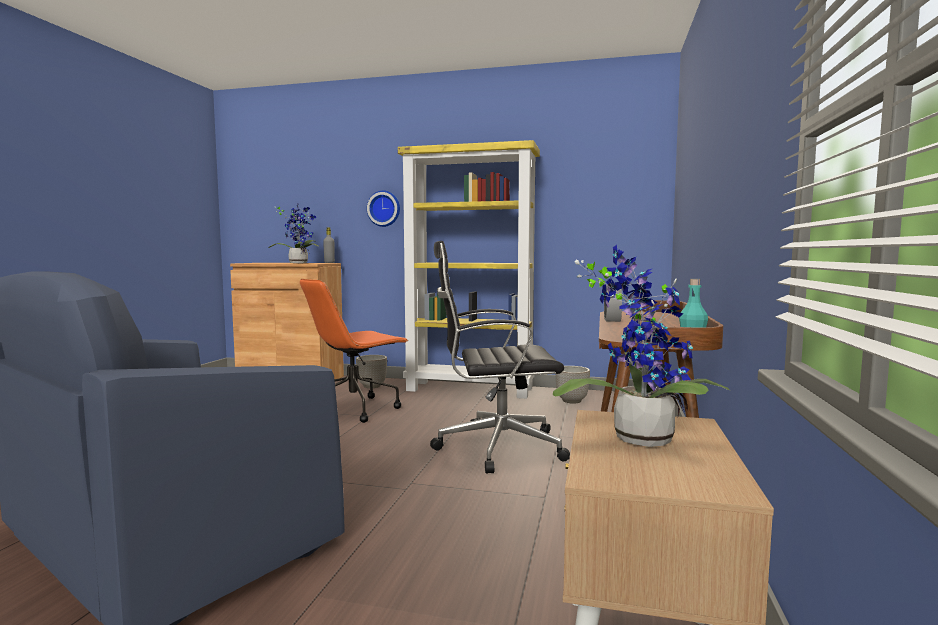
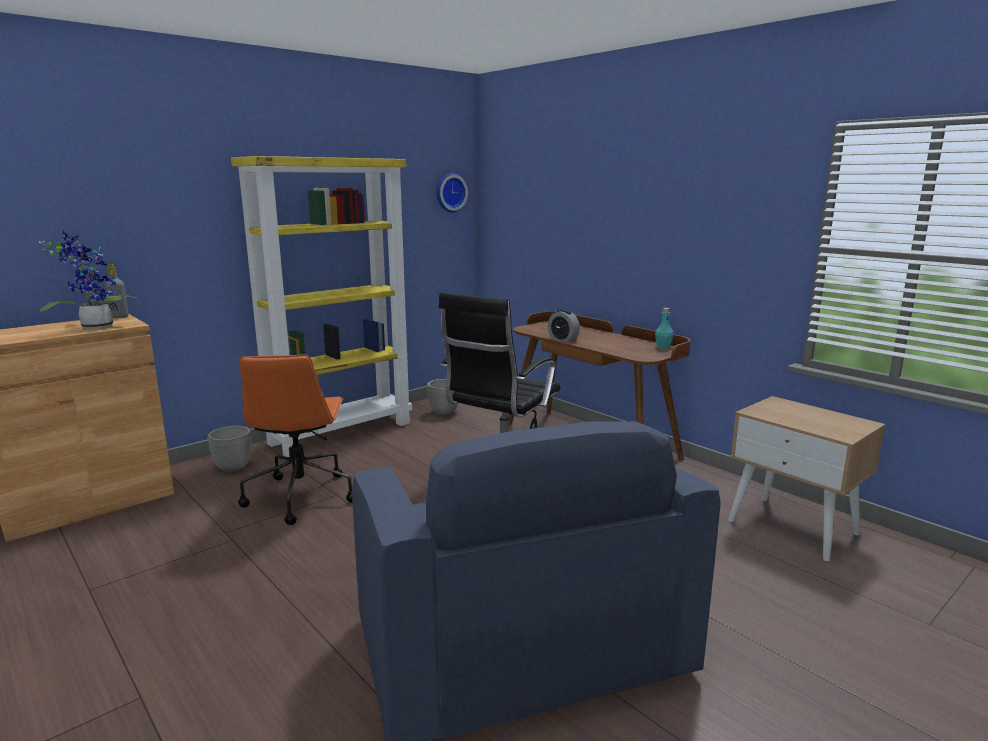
camera: 55 degrees left, 10 degrees up
wall clock [367,191,400,227] -> wall clock moved to [437,173,468,212]
potted plant [553,245,731,447] -> none

